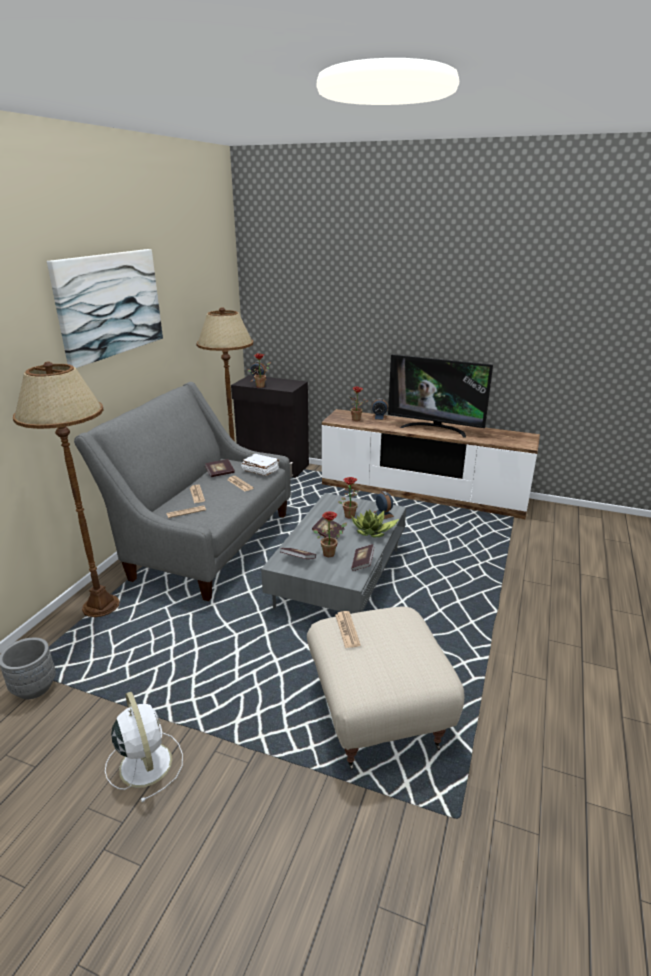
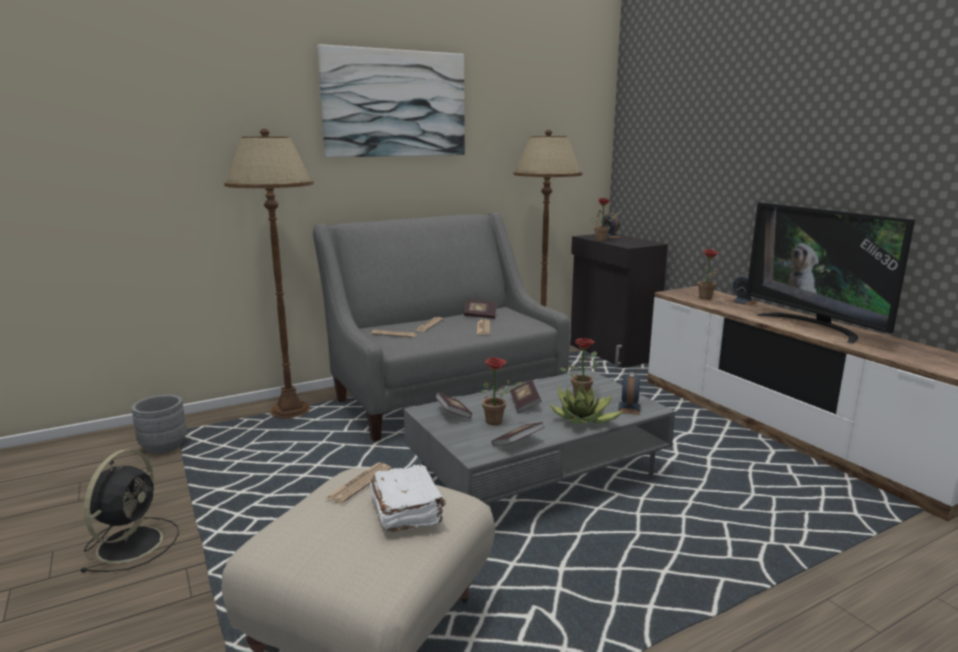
camera: 40 degrees right, 10 degrees down
white fan [105,692,183,802] -> black fan [79,449,179,572]
white book [241,454,280,476] -> white book moved to [369,464,446,532]

